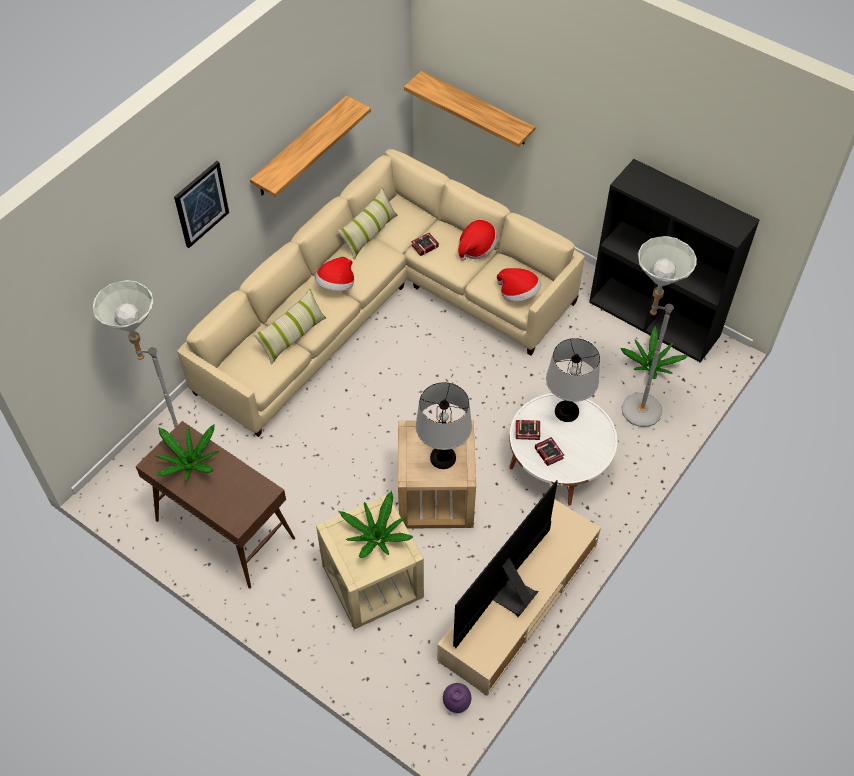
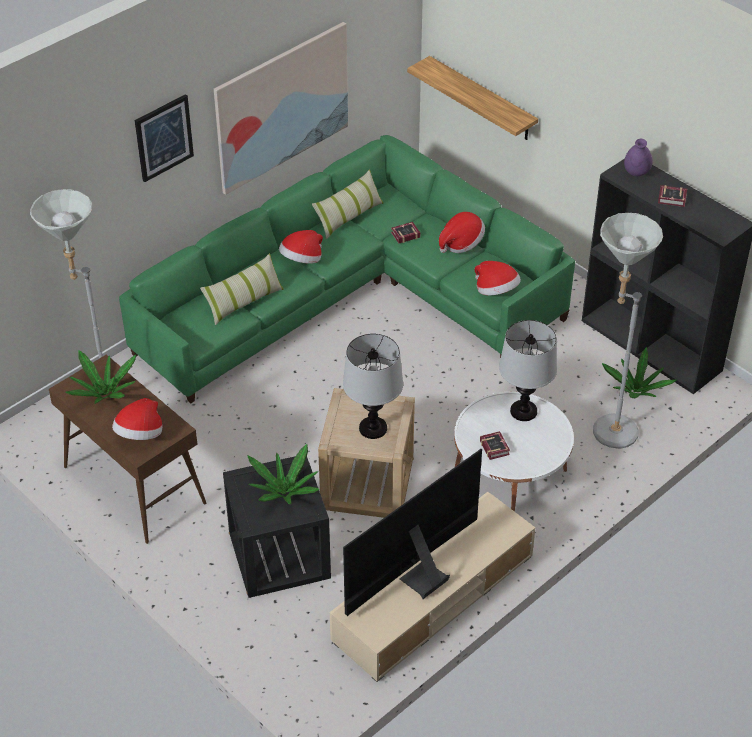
camera: 10 degrees right, 10 degrees down
beige sofa [177,149,585,437] -> green sofa [119,135,575,403]
shelf [250,95,371,197] -> picture [214,22,348,195]
beige side table [316,494,424,629] -> black side table [223,456,331,598]
purple vase [443,683,471,713] -> purple vase moved to [624,139,653,176]
book [516,419,540,440] -> book moved to [658,185,687,207]
none -> hat [112,398,163,440]

